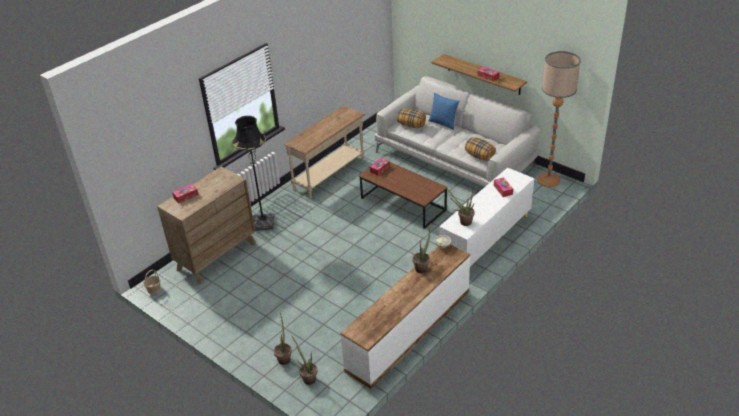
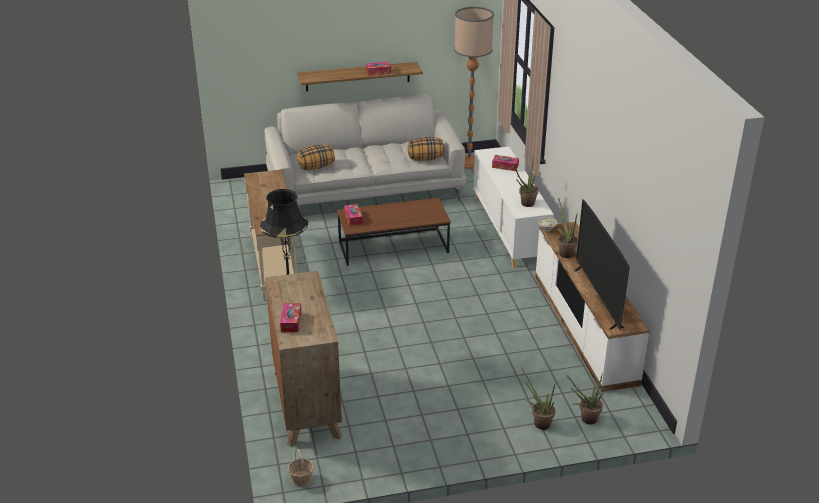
camera: 55 degrees left, 5 degrees down
blue pillow [428,92,460,130] -> none
none -> television [575,199,630,330]

